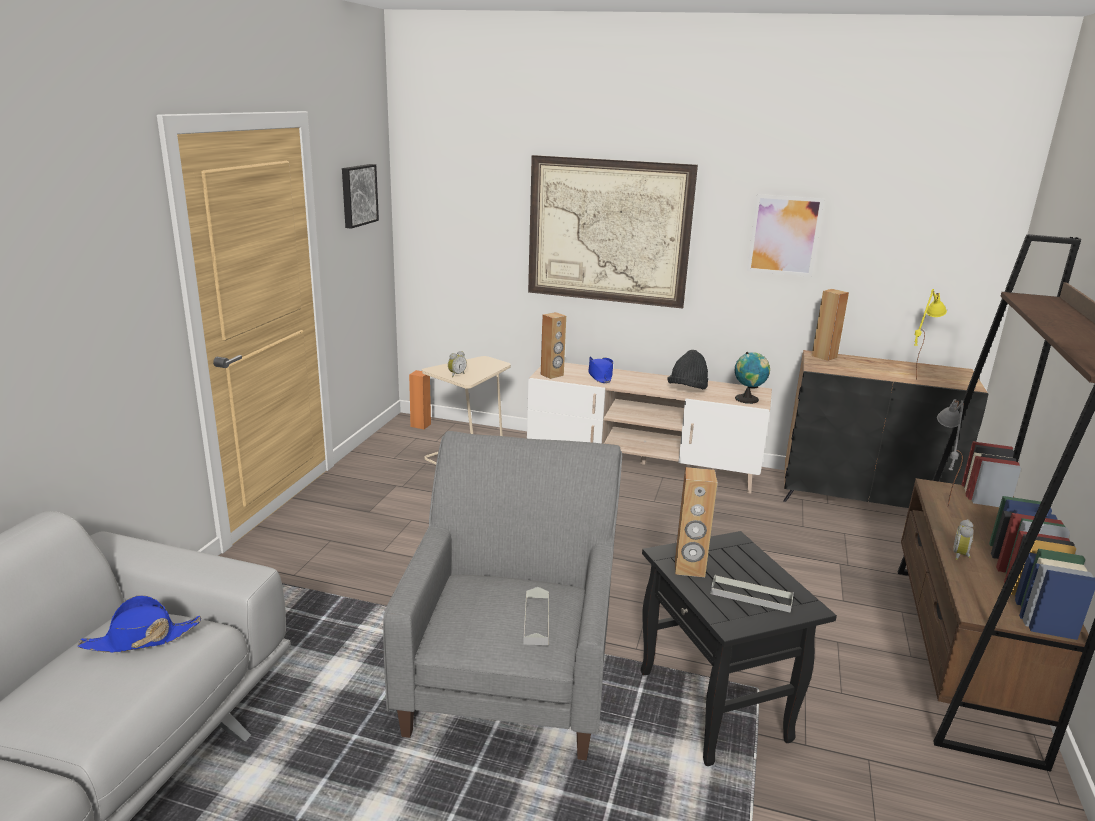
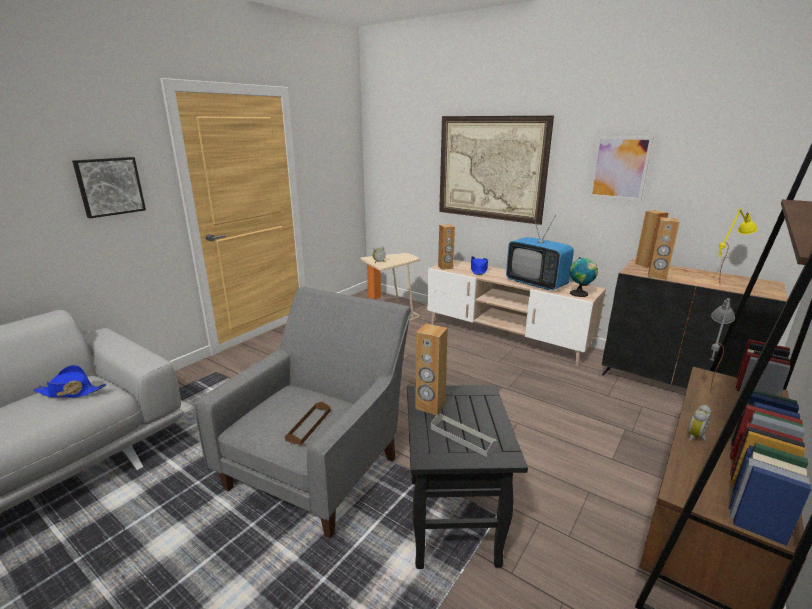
camera: 20 degrees right, 0 degrees up
picture [342,164,379,229] -> picture moved to [72,157,146,218]
grey tray [523,587,549,645] -> brown tray [285,402,331,445]
black hat [667,350,708,389] -> television [506,214,574,290]
none -> brown speaker [648,217,680,280]

